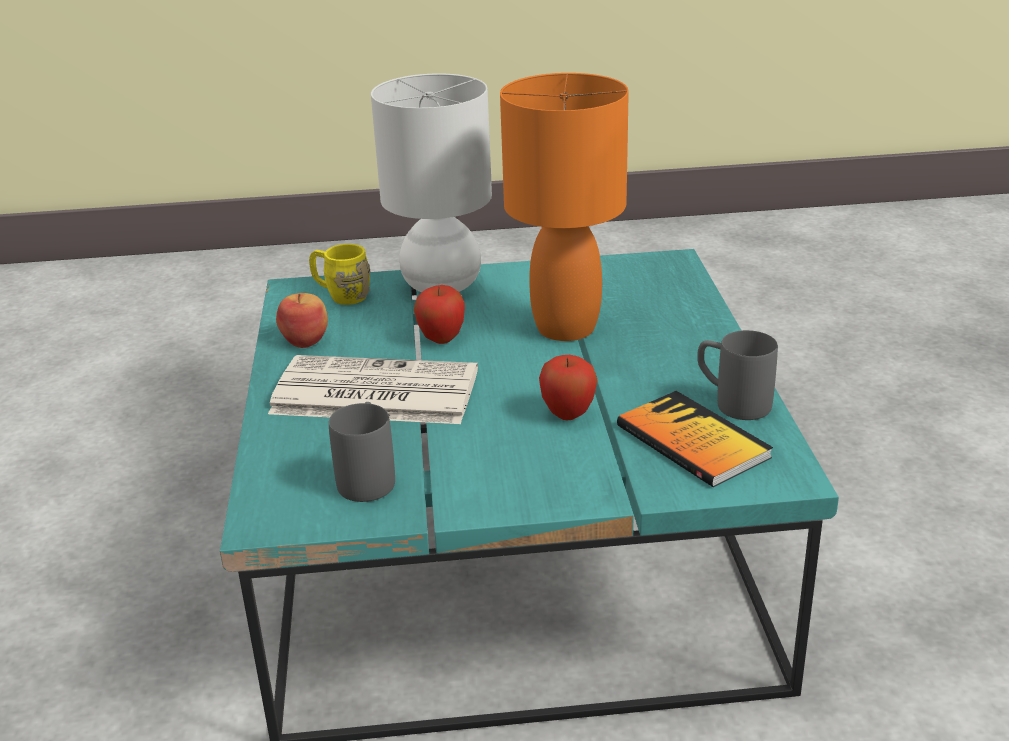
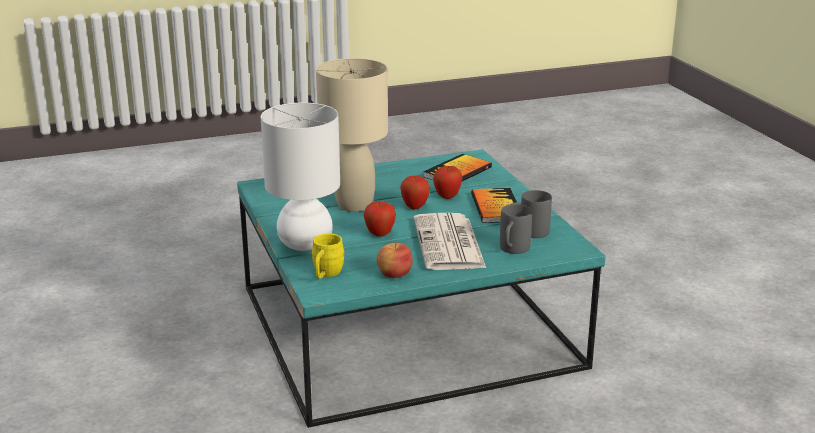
camera: 105 degrees left, 5 degrees down
orange table lamp [500,73,629,341] -> beige table lamp [316,58,388,212]
grey mug [697,330,778,420] -> grey mug moved to [500,204,532,254]
none -> apple [400,176,430,210]
none -> book [471,188,517,223]

